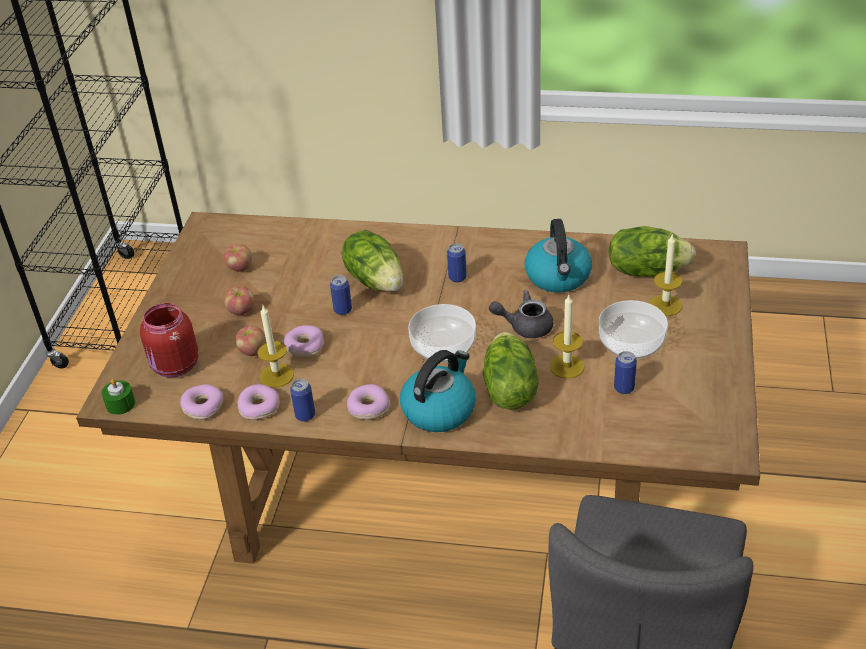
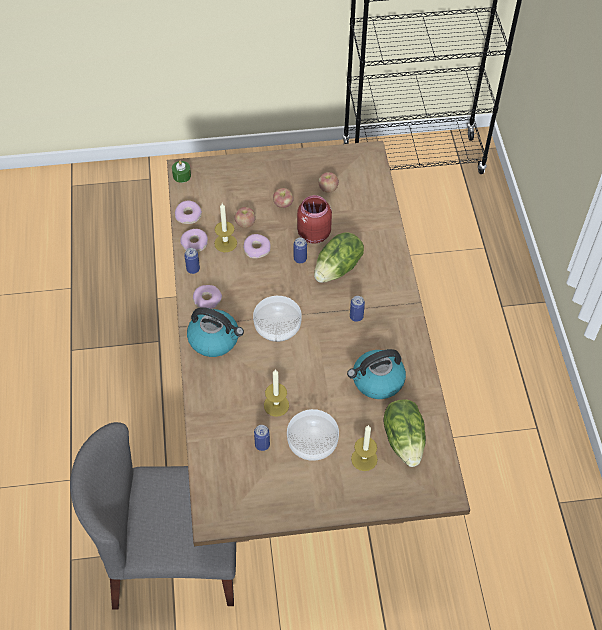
camera: 70 degrees right, 15 degrees up
red jar [140,303,198,378] -> red jar moved to [297,195,332,244]
lettuce [483,332,539,410] -> none
grey teapot [489,290,554,338] -> none

